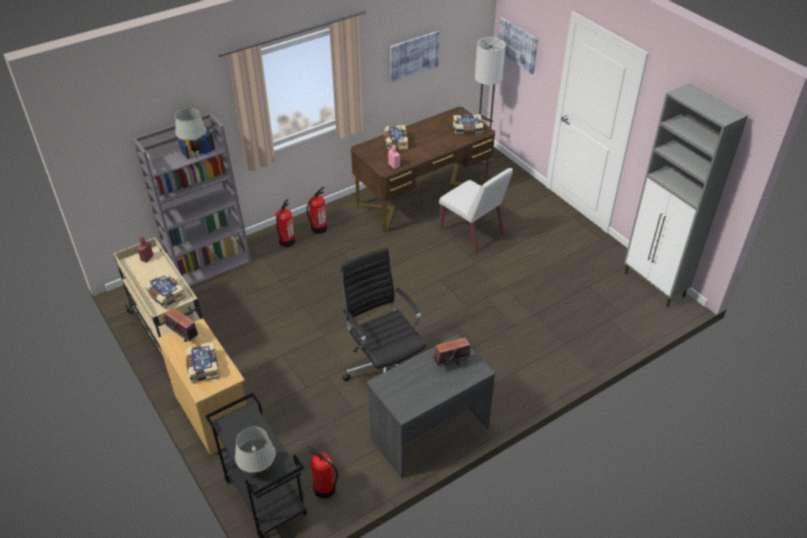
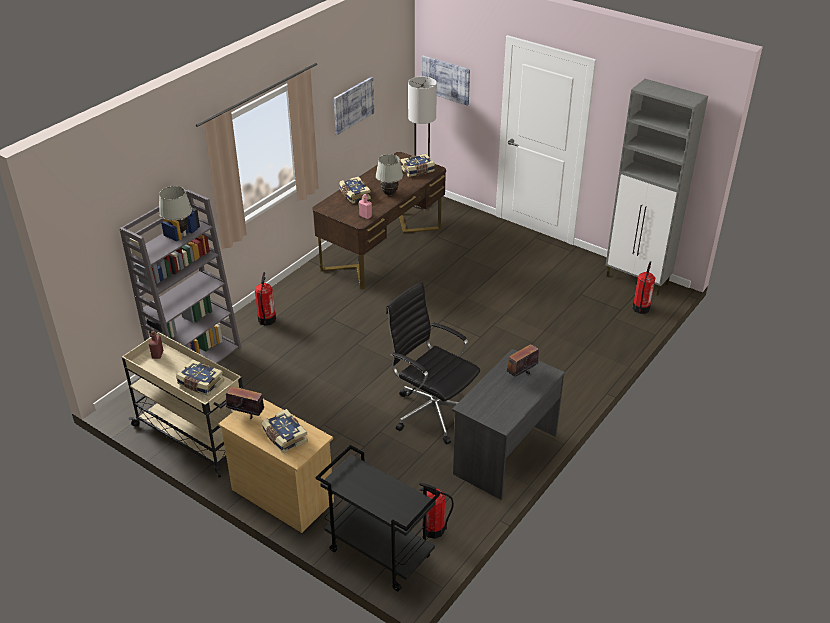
camera: 20 degrees left, 5 degrees down
white table lamp [235,427,276,478] -> white table lamp moved to [376,154,403,196]
fire extinguisher [307,187,327,234] -> fire extinguisher moved to [632,261,655,314]
white chair [439,168,513,253] -> none

